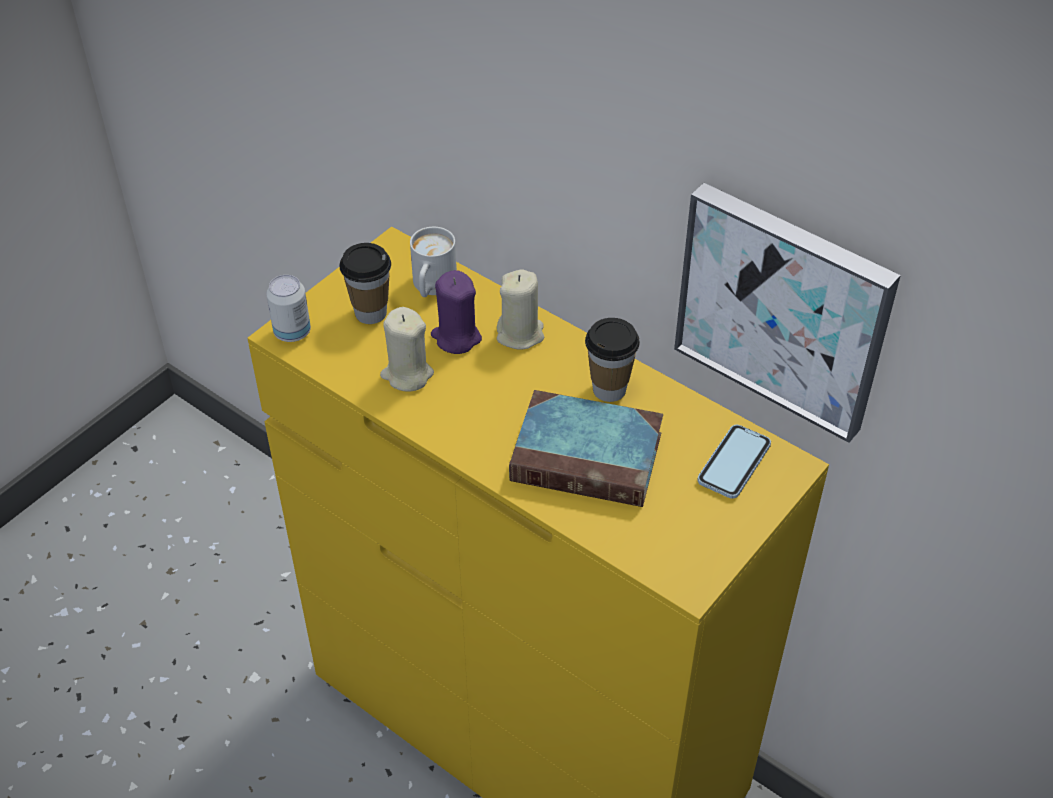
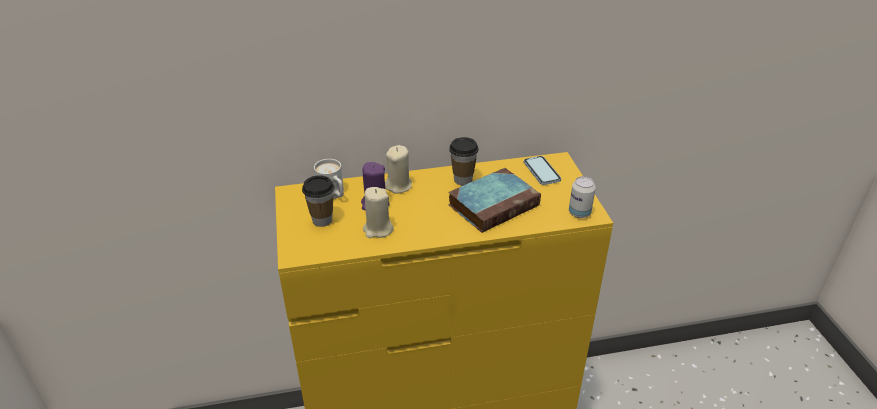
camera: 50 degrees left, 10 degrees down
can [266,275,311,342] -> can moved to [569,176,596,218]
picture [674,183,901,443] -> none

